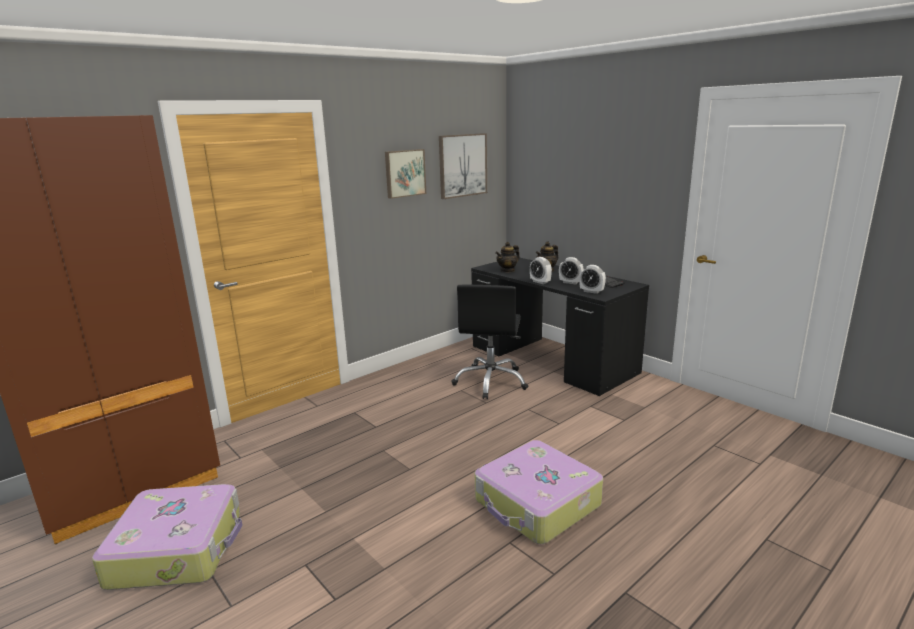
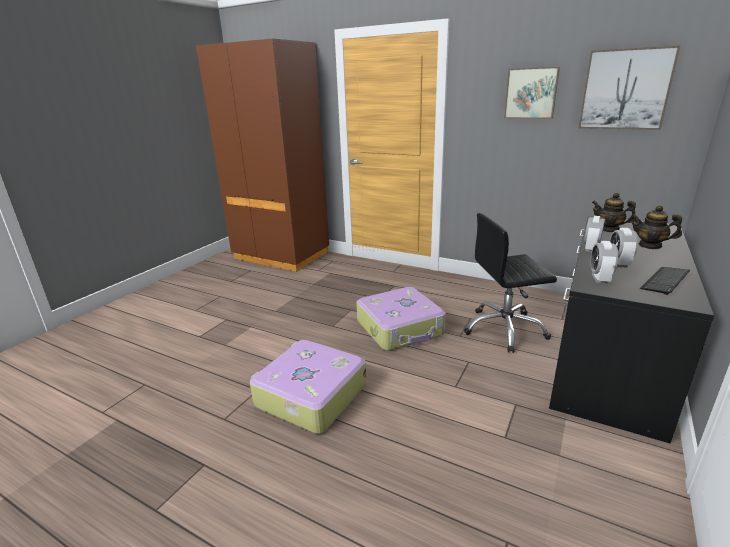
camera: 70 degrees right, 5 degrees up
suitcase [92,484,242,590] -> suitcase moved to [356,287,446,351]

